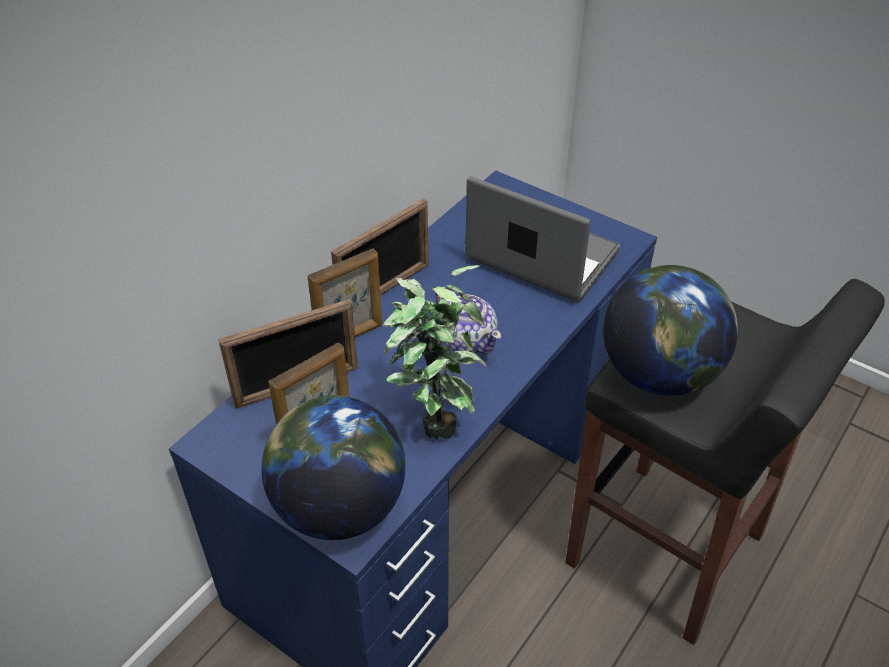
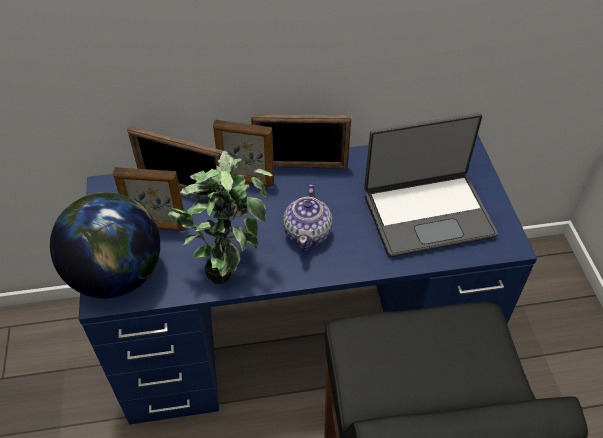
camera: 45 degrees right, 5 degrees up
laptop [465,177,620,302] -> laptop turned 90 degrees clockwise [364,113,498,257]
globe [603,265,738,396] -> none

